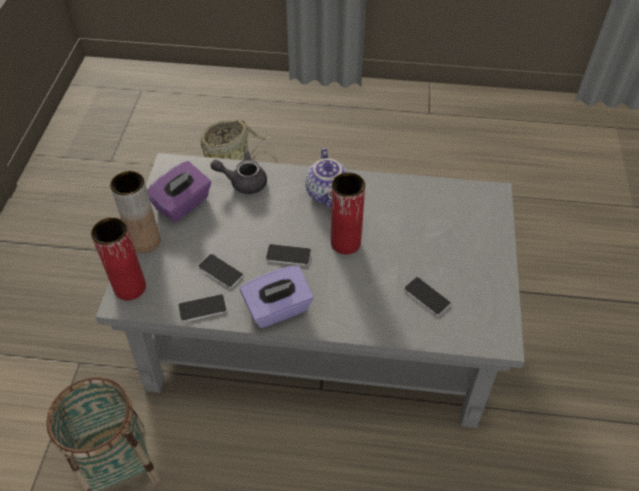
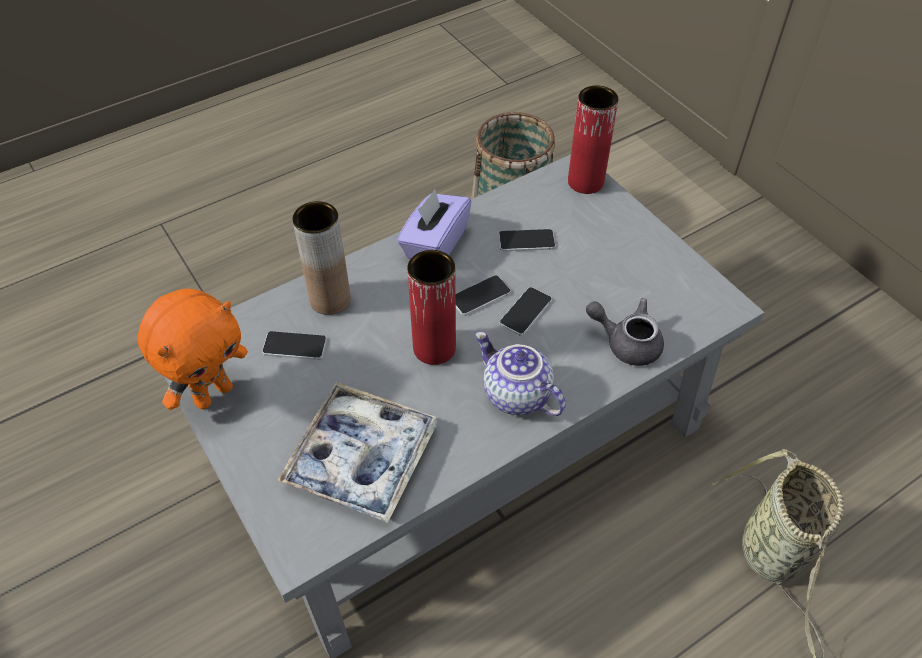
camera: 140 degrees right, 0 degrees up
brown vase [110,171,161,253] -> brown vase moved to [292,201,351,315]
purple tissue box [147,161,211,222] -> none
phone [178,294,227,322] -> phone moved to [500,287,552,336]
grey teapot [210,150,267,194] -> grey teapot turned 120 degrees counterclockwise [586,298,664,366]
none -> orange plush toy [137,289,248,410]
none -> tray [277,382,438,523]

